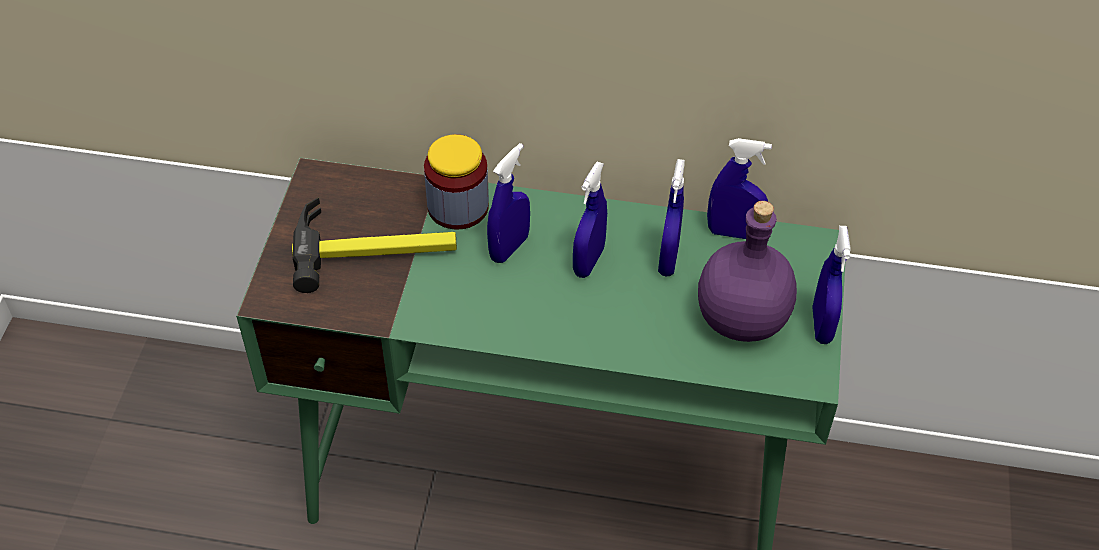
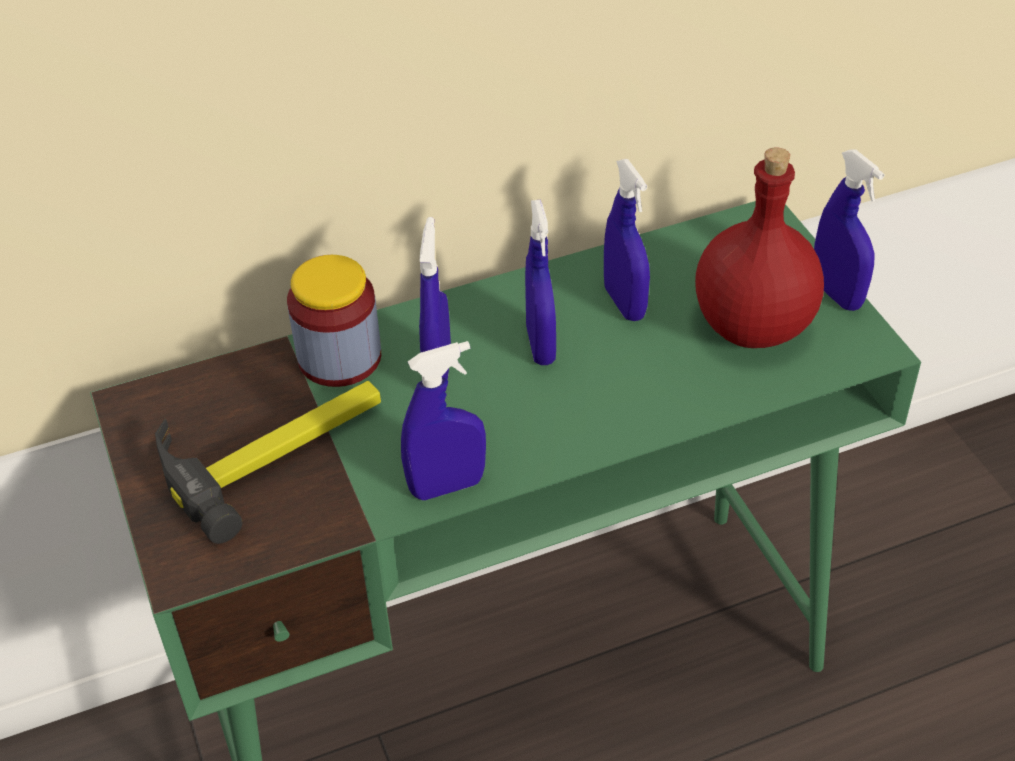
camera: 30 degrees left, 5 degrees down
purple bottle [698,201,797,342] -> red bottle [695,147,824,348]
blue spray bottle [707,138,772,239] -> blue spray bottle moved to [401,341,486,500]

